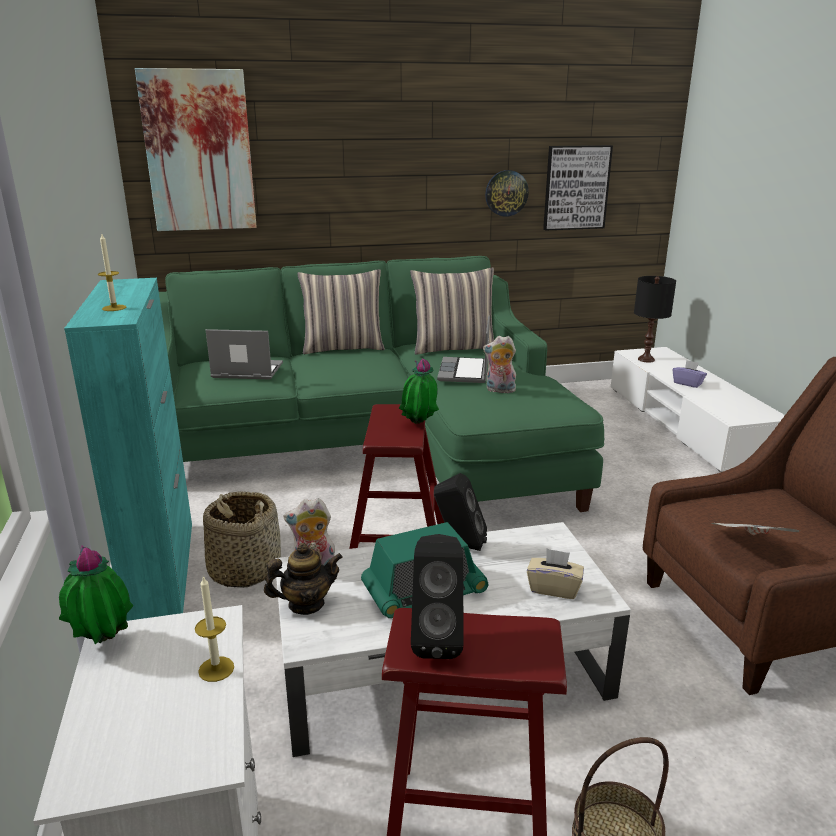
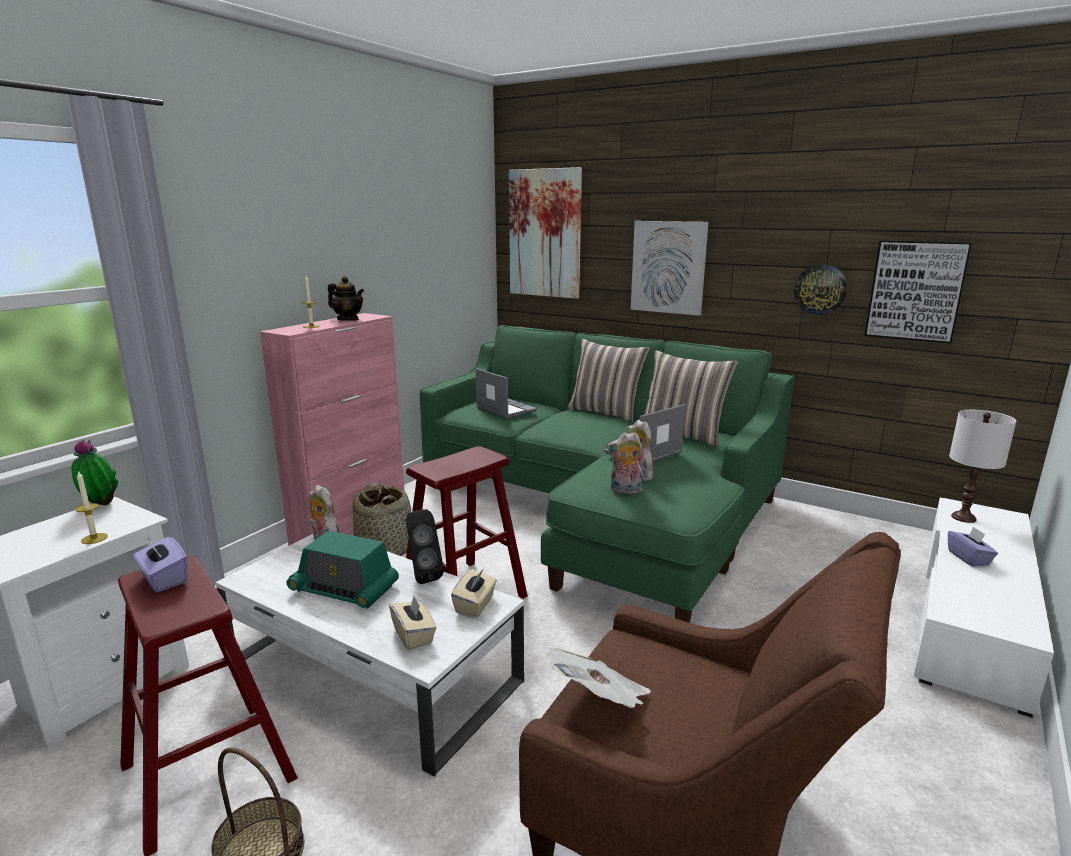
camera: 45 degrees right, 5 degrees down
turquoise cabinet [64,278,192,621] -> pink cabinet [260,313,405,545]
teapot [264,543,343,615] -> teapot moved to [328,276,364,321]
potted plant [399,358,439,424] -> none
black speaker [411,534,464,659] -> purple tissue box [133,537,188,592]
black table lamp [634,276,676,363] -> white table lamp [949,410,1016,523]
none -> beige tissue box [451,569,497,617]
none -> plush toy [607,432,643,494]
none -> picture [631,221,708,316]

